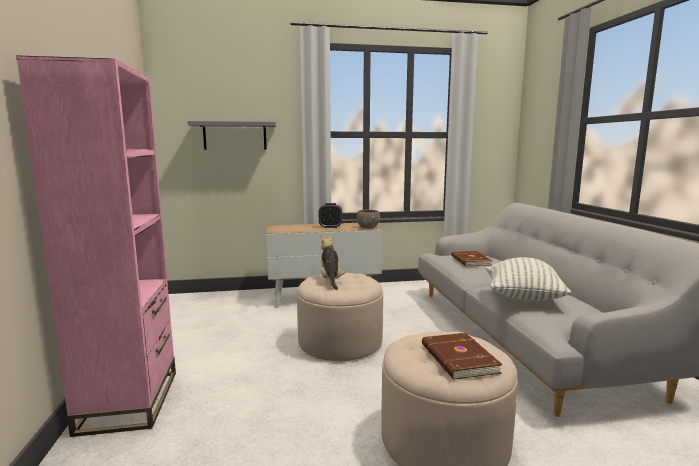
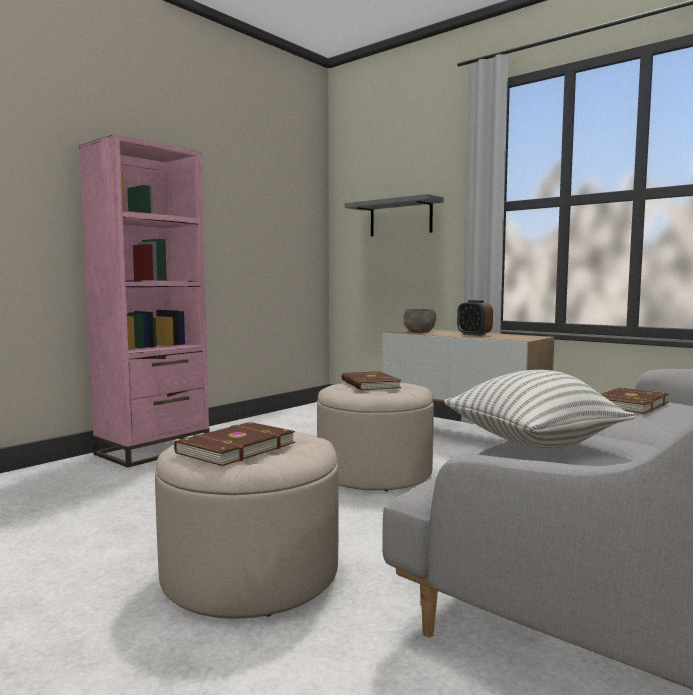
camera: 50 degrees right, 5 degrees down
plush toy [321,235,346,290] -> brown book [342,371,401,390]
grey bowl [356,210,381,228] -> grey bowl moved to [403,309,436,333]

